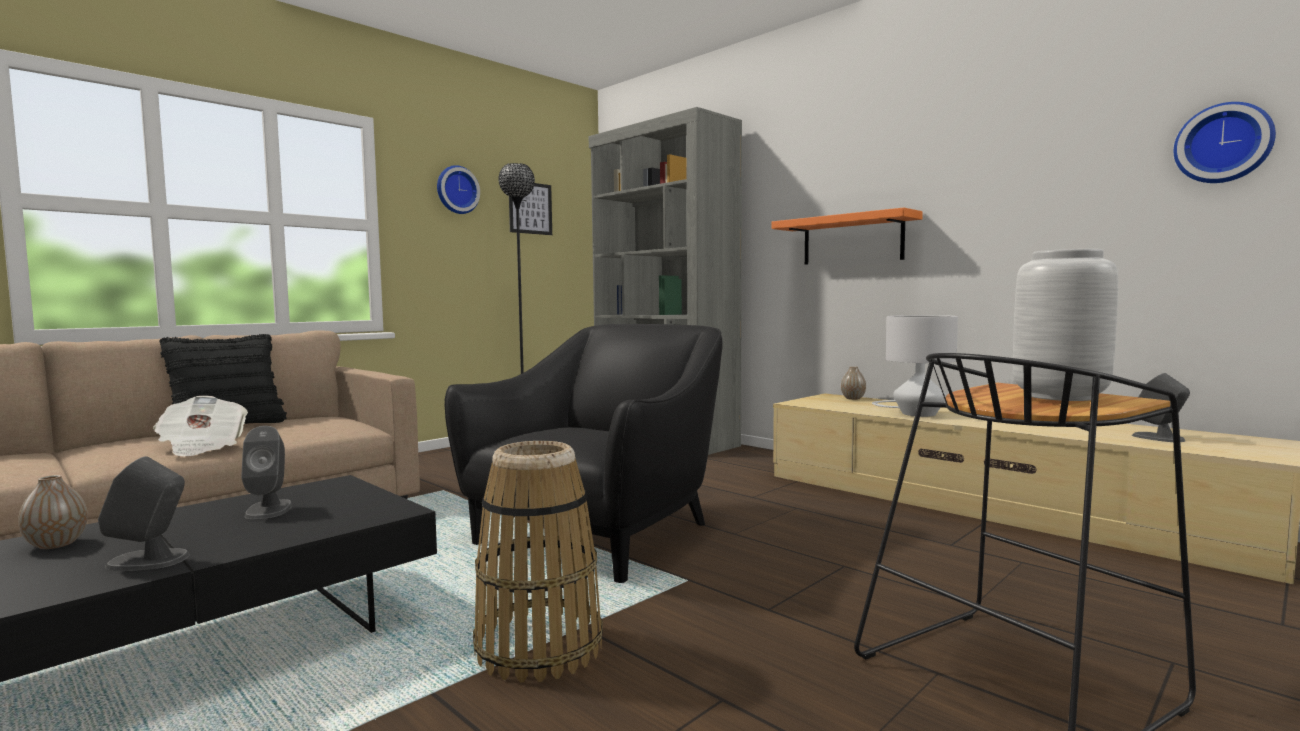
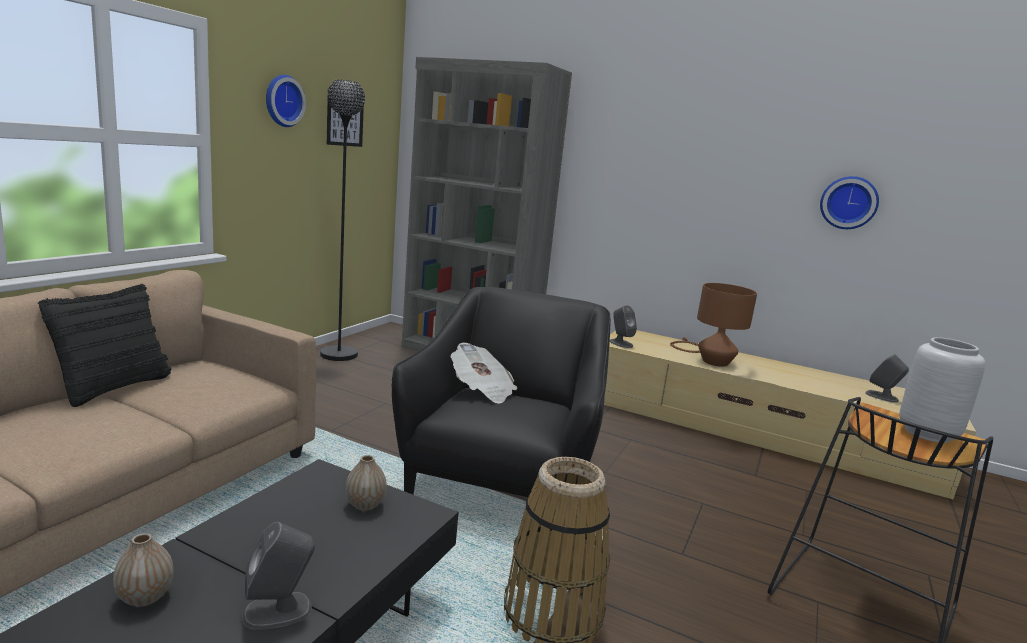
camera: 20 degrees left, 10 degrees up
newspaper [153,396,248,457] -> newspaper moved to [451,343,517,404]
grey speaker [241,426,292,519] -> grey speaker moved to [610,305,637,348]
orange shelf [772,207,923,265] -> none
vase [841,366,866,400] -> vase moved to [346,455,387,511]
white table lamp [872,315,958,417] -> brown table lamp [670,283,757,367]
wall clock [1174,102,1276,183] -> wall clock moved to [820,176,879,229]

